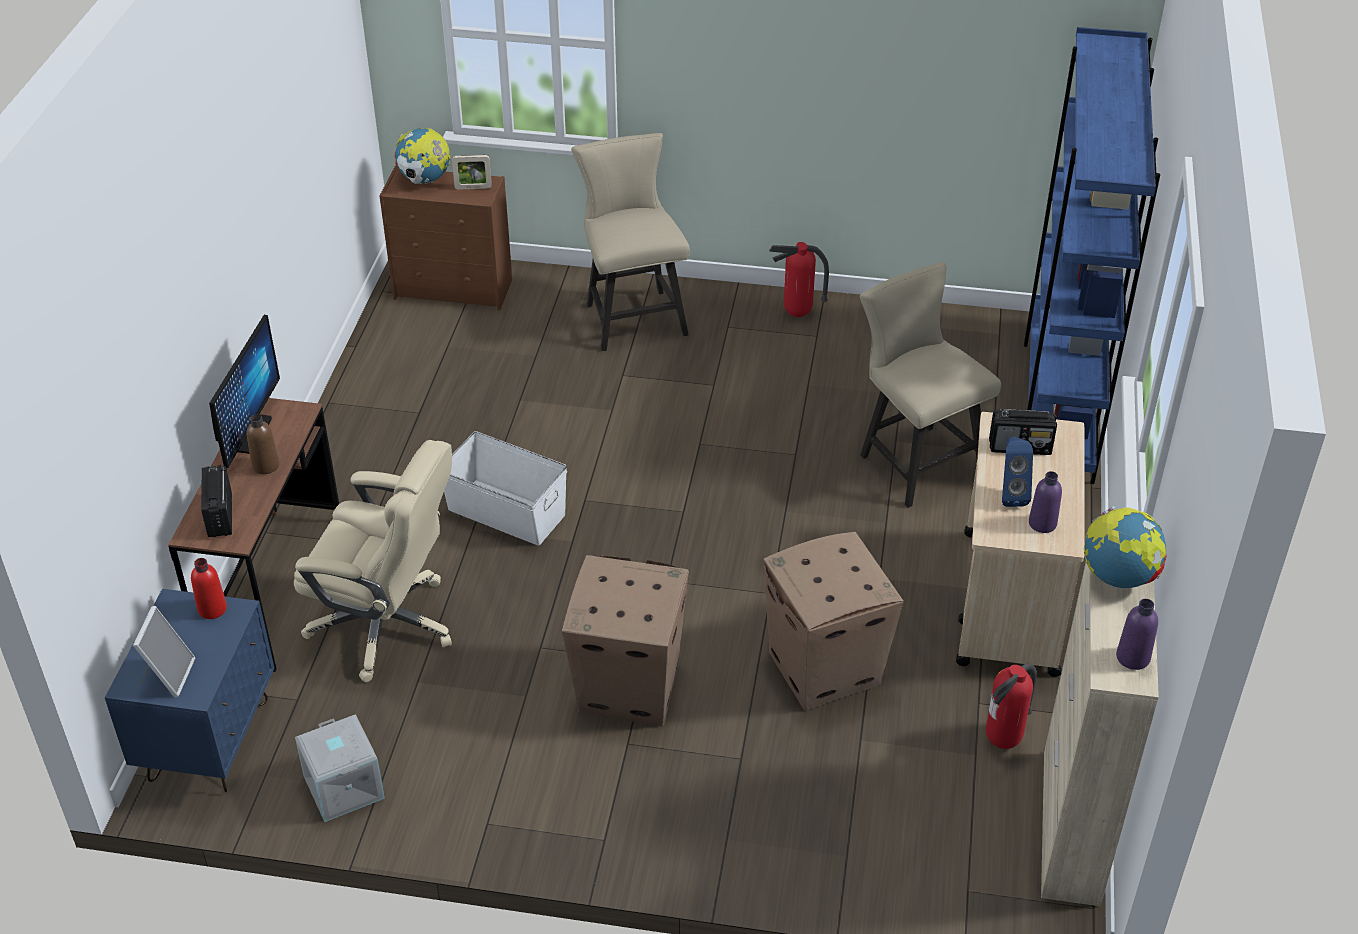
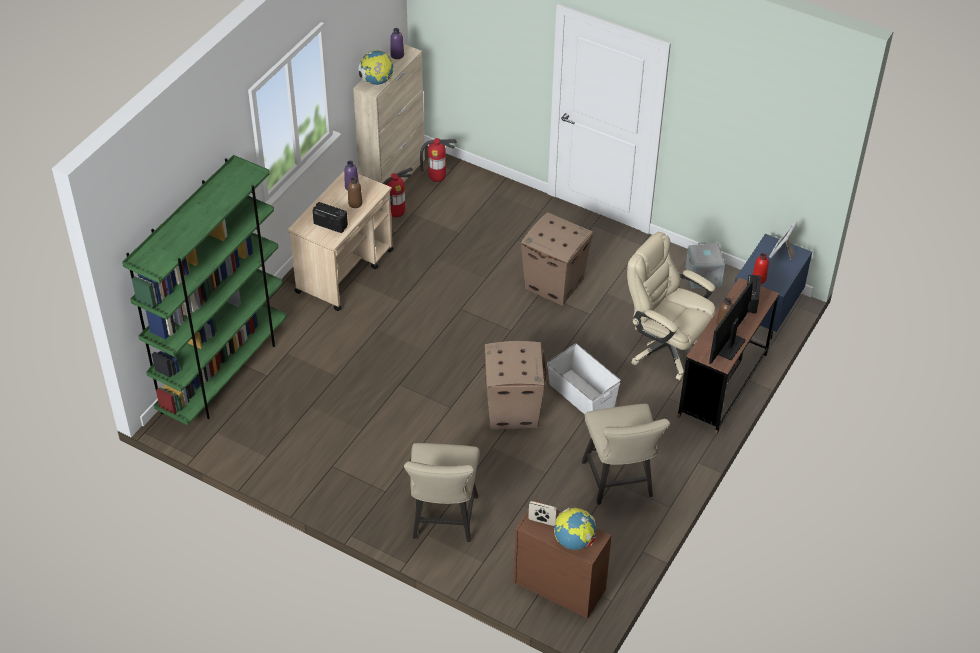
camera: 160 degrees left, 5 degrees up
cardboard box [763,532,904,710] -> cardboard box moved to [485,341,547,430]
fire extinguisher [769,242,829,317] -> fire extinguisher moved to [420,138,457,182]
beige chair [860,262,1001,508] -> beige chair moved to [582,404,670,505]
blue speaker [1002,437,1033,507] -> brown bottle [348,177,363,208]
blue bookcase [1024,27,1160,484] -> green bookcase [122,155,287,425]

